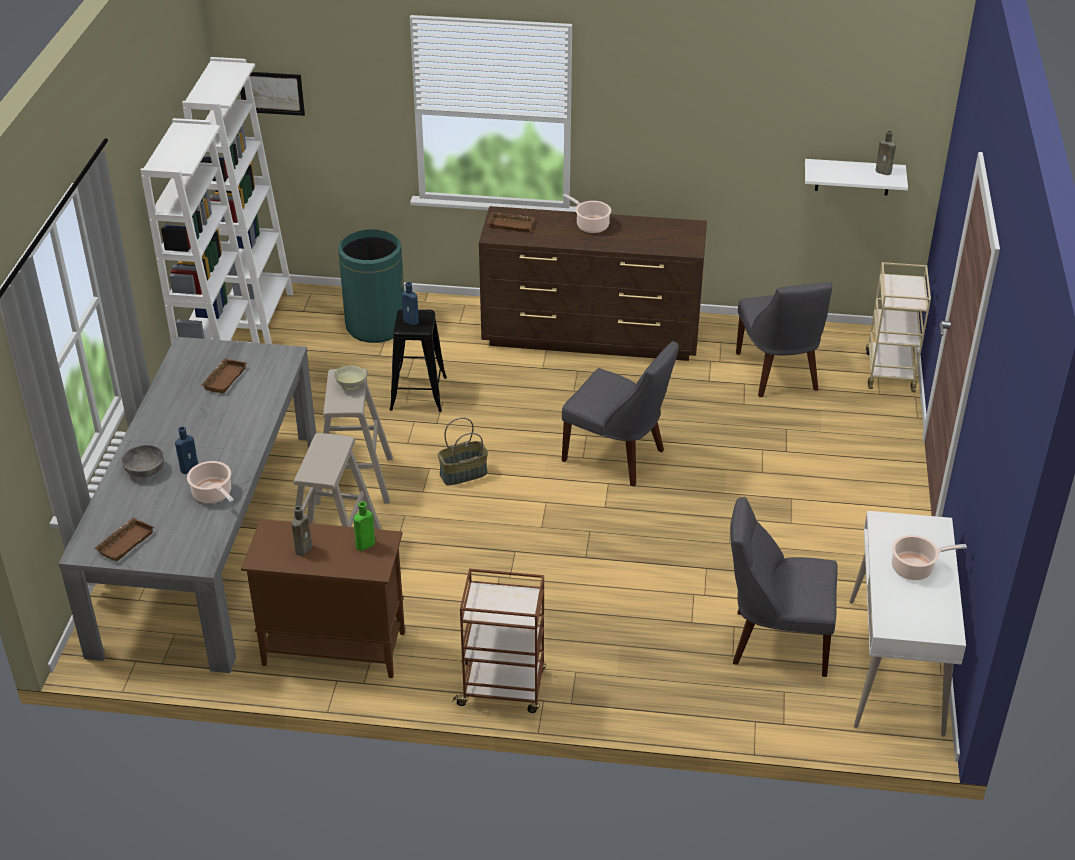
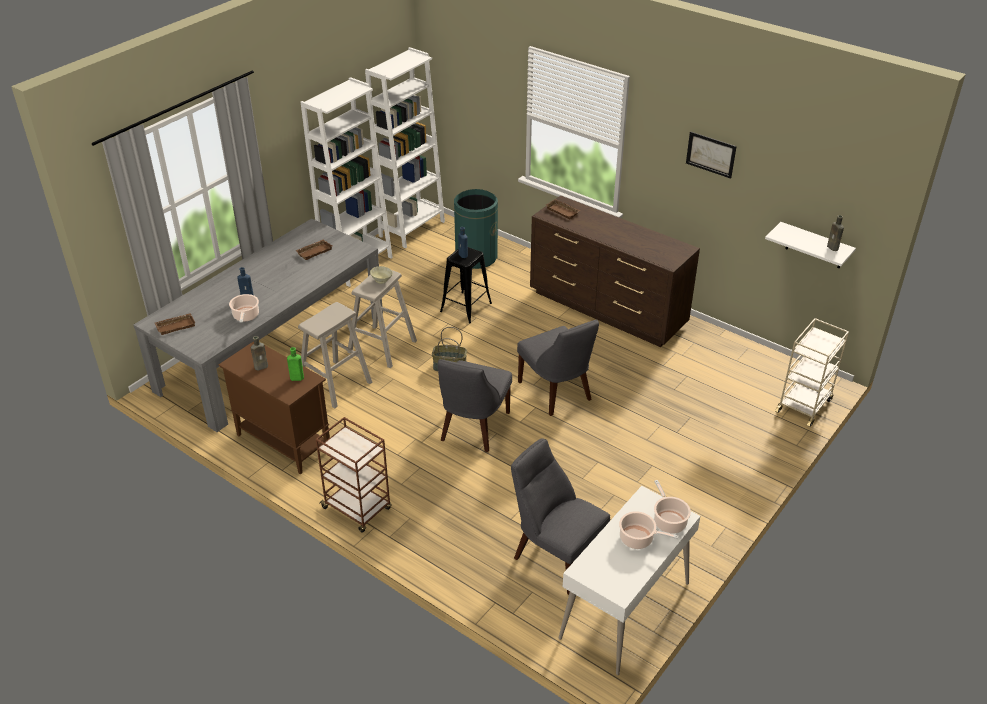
camera: 30 degrees right, 0 degrees up
grey bowl [121,445,164,478] -> none
picture [240,72,305,116] -> picture moved to [686,131,737,179]
cooking pot [562,194,611,233] -> cooking pot moved to [654,480,691,534]
grey chair [736,282,832,397] -> grey chair moved to [438,359,512,452]

